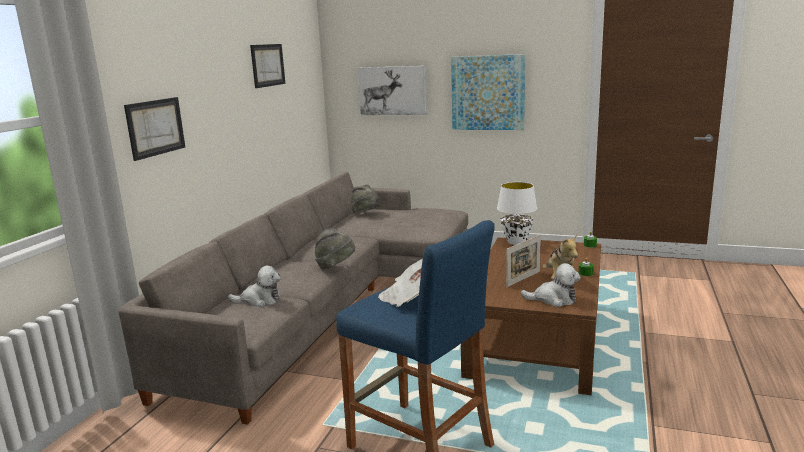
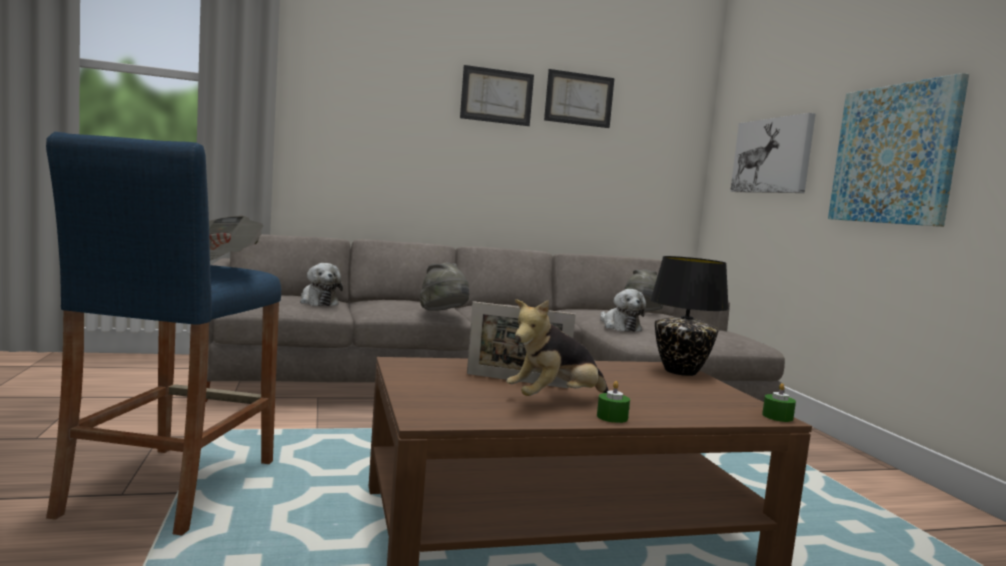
camera: 55 degrees right, 10 degrees down
picture [124,97,185,161] -> picture moved to [460,65,534,126]
white table lamp [497,182,537,245] -> black table lamp [650,256,729,376]
plush toy [521,263,581,307] -> plush toy moved to [600,289,646,332]

